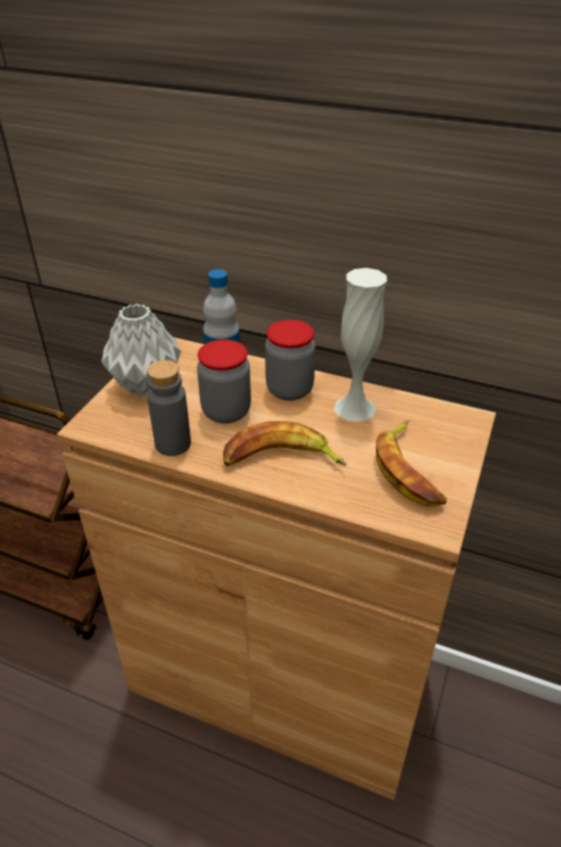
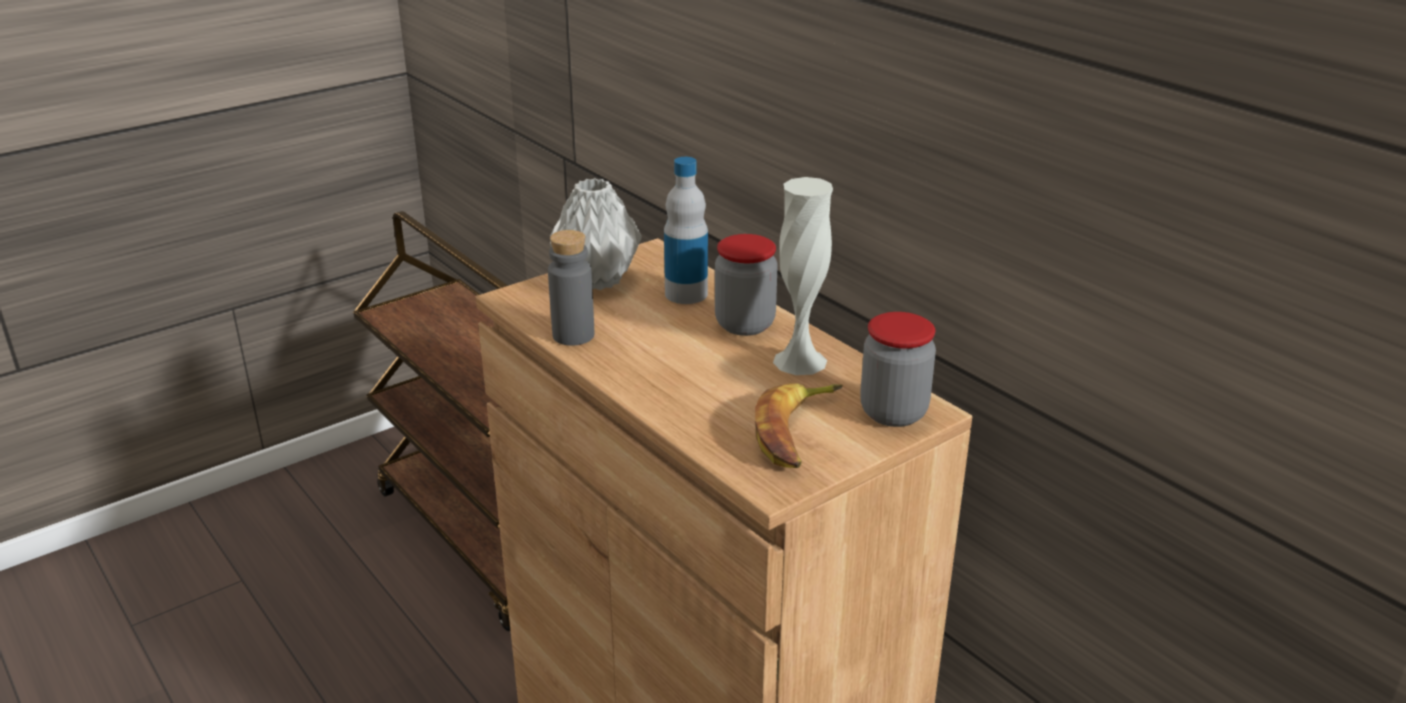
camera: 30 degrees right, 10 degrees down
jar [197,340,251,424] -> jar moved to [860,312,936,427]
banana [223,421,346,466] -> none

